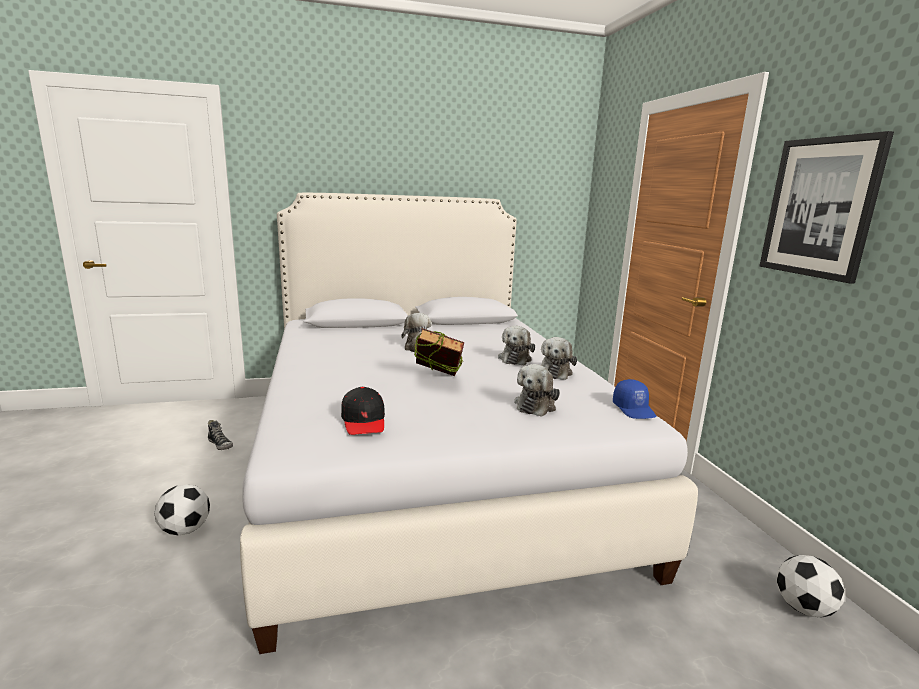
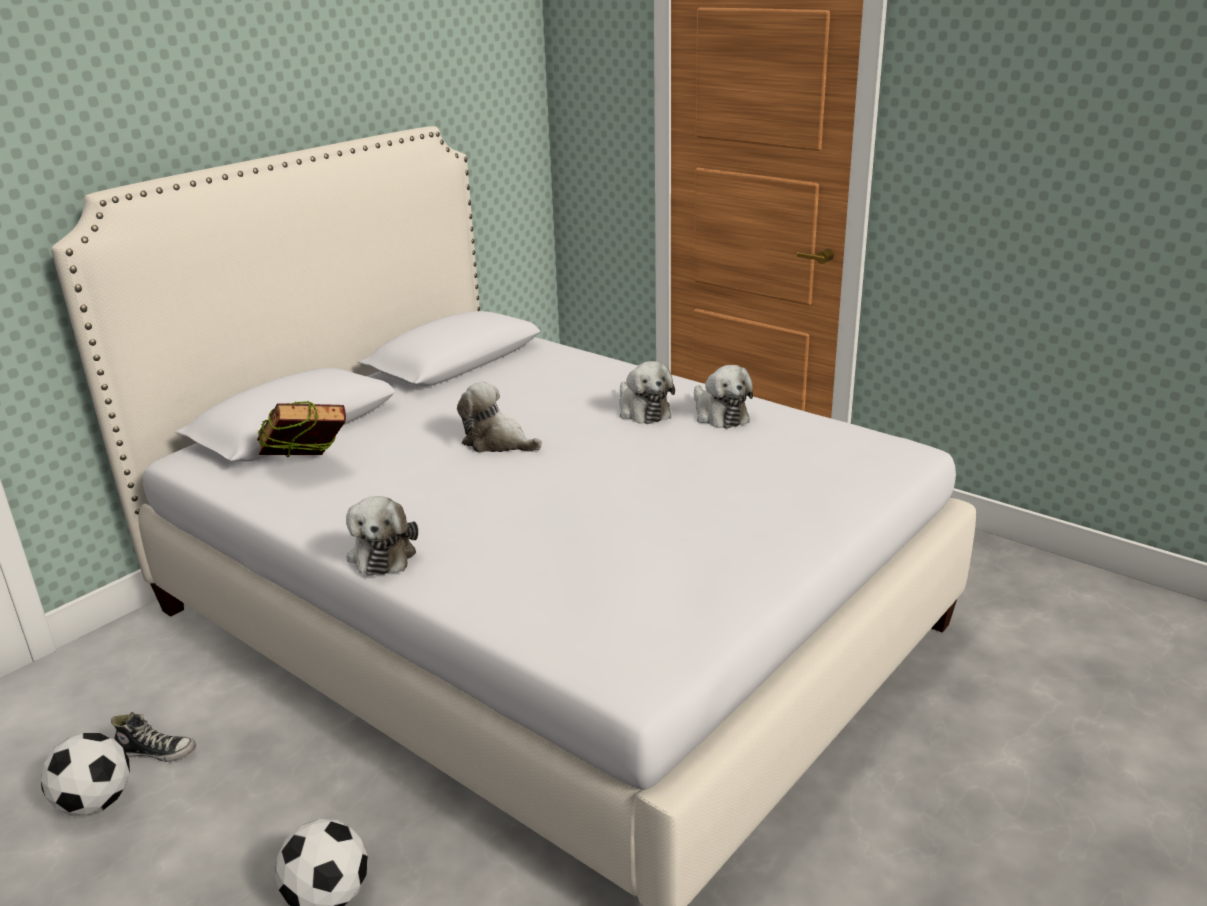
camera: 35 degrees left, 10 degrees up
black cap [341,387,385,435] -> none
book [414,328,464,376] -> book moved to [257,401,346,457]
plush toy [514,364,560,417] -> plush toy moved to [346,496,418,576]
blue cap [613,379,656,419] -> none
picture [759,131,894,283] -> none
football [777,555,845,618] -> football moved to [41,733,130,816]

